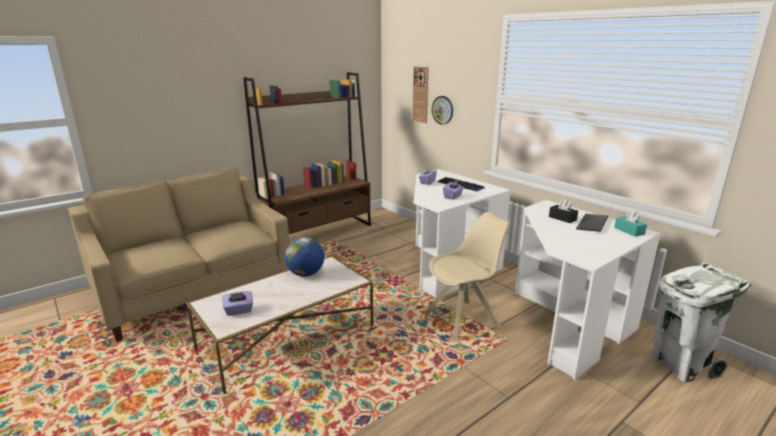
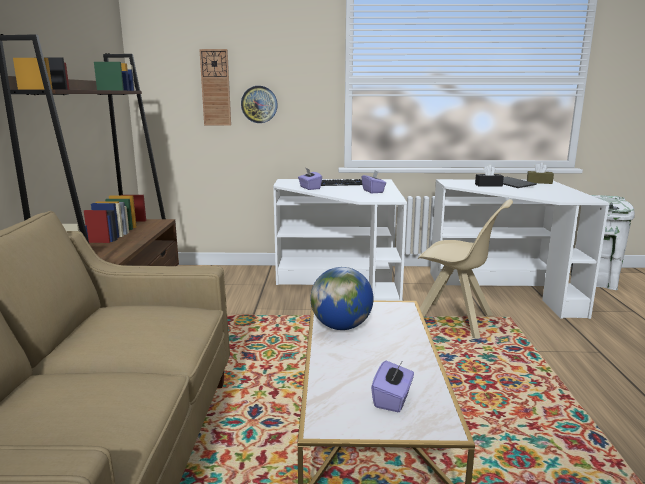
camera: 50 degrees left, 5 degrees down
beige chair [424,212,509,342] -> beige chair turned 105 degrees clockwise [418,199,513,339]
turquoise tissue box [614,211,647,237] -> brown tissue box [527,162,554,184]

